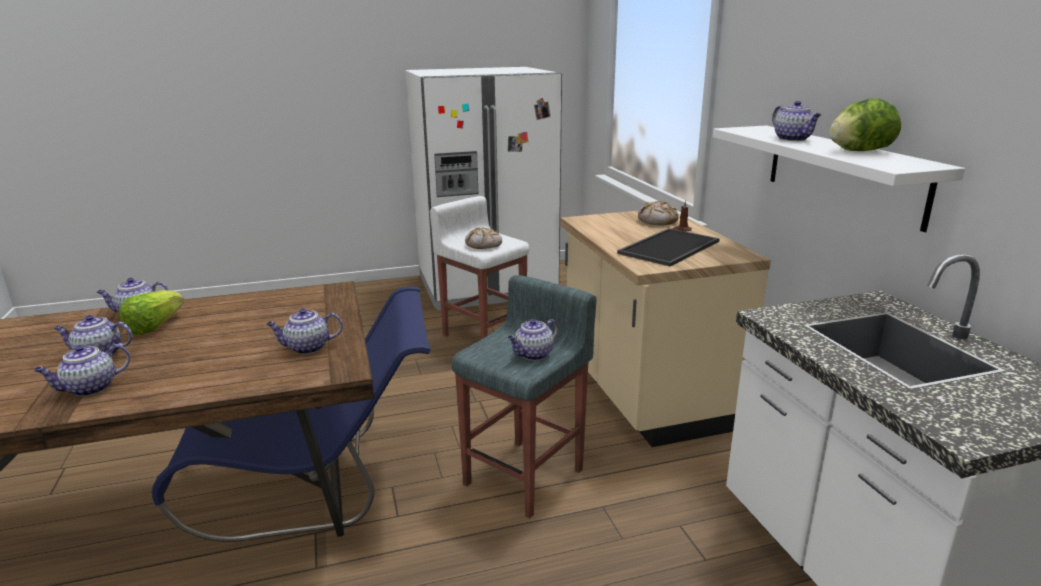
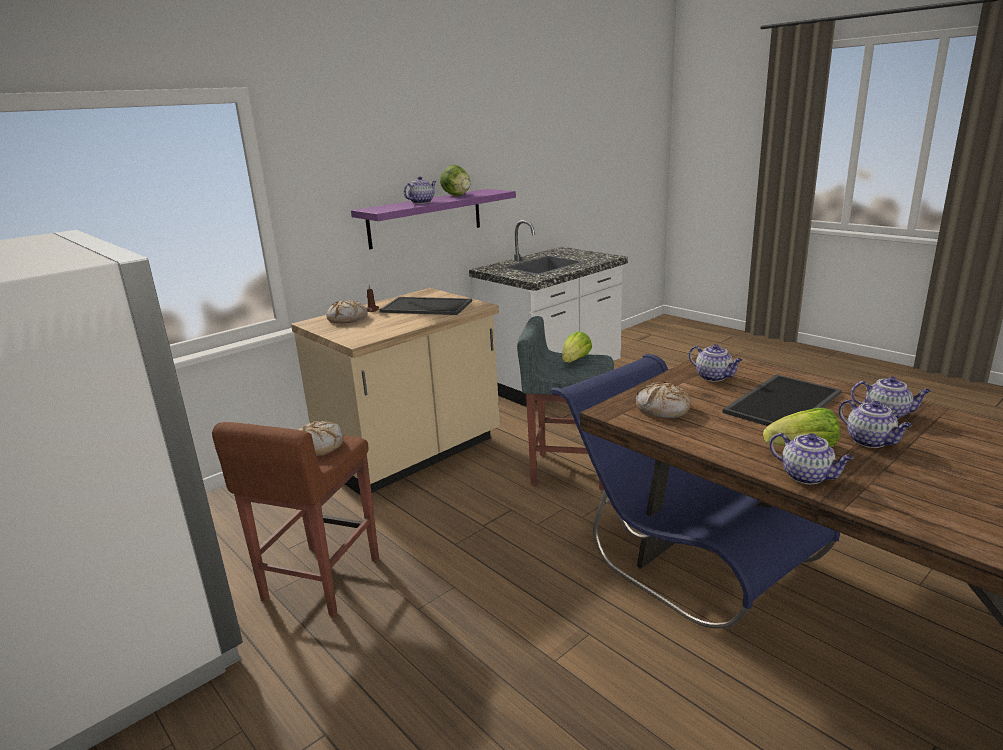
camera: 115 degrees left, 0 degrees up
white stool [430,196,529,339] -> brown stool [212,422,379,616]
teapot [508,319,558,360] -> lettuce [562,331,592,363]
white shelf [713,125,965,232] -> purple shelf [351,189,516,249]
none -> bread [636,382,691,418]
none -> tray [722,374,841,426]

